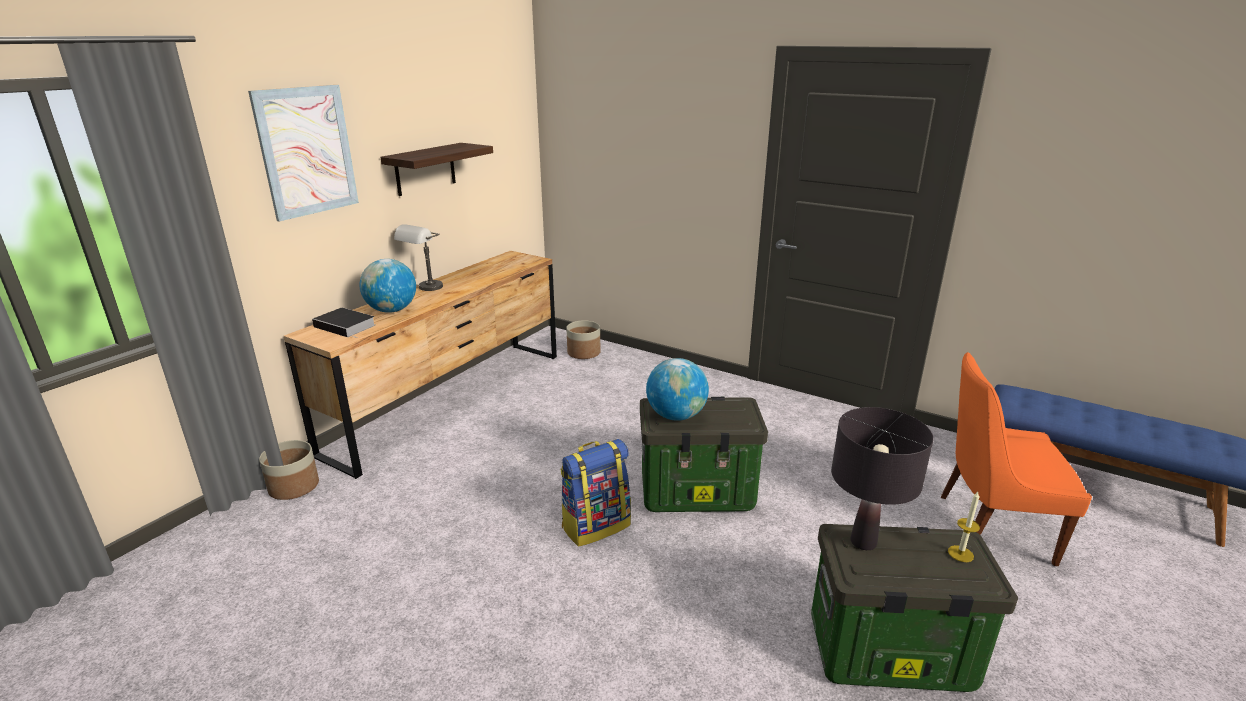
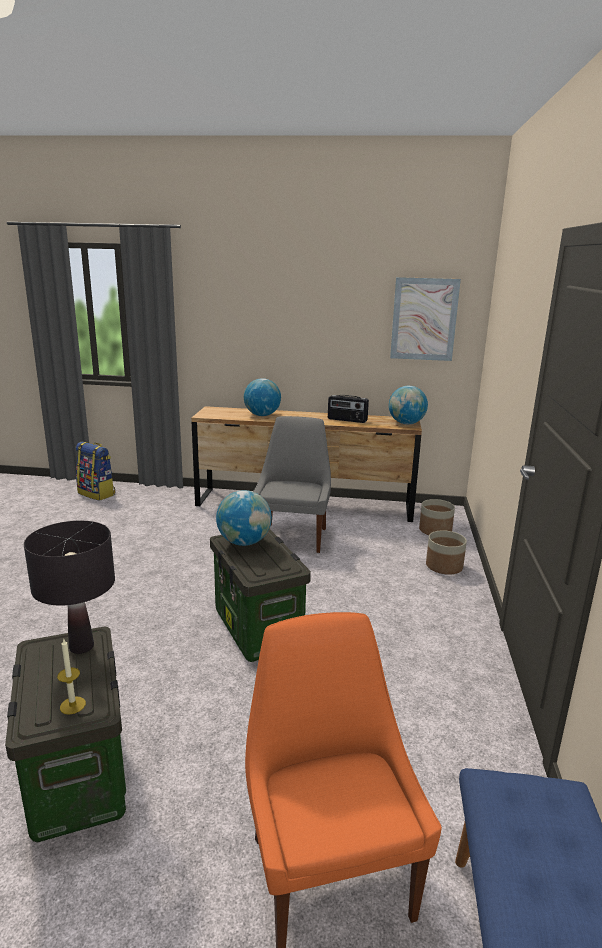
camera: 65 degrees right, 5 degrees down
picture [248,85,359,221] -> picture moved to [390,277,461,361]
planter [259,440,319,500] -> planter moved to [426,530,467,575]
book [312,308,375,338] -> none
shelf [380,143,493,196] -> none
grey table lamp [394,224,443,291] -> none
backpack [560,439,631,547] -> backpack moved to [76,442,115,501]
none -> grey chair [253,416,331,553]
none -> radio [328,395,369,423]
none -> globe [389,386,428,424]

